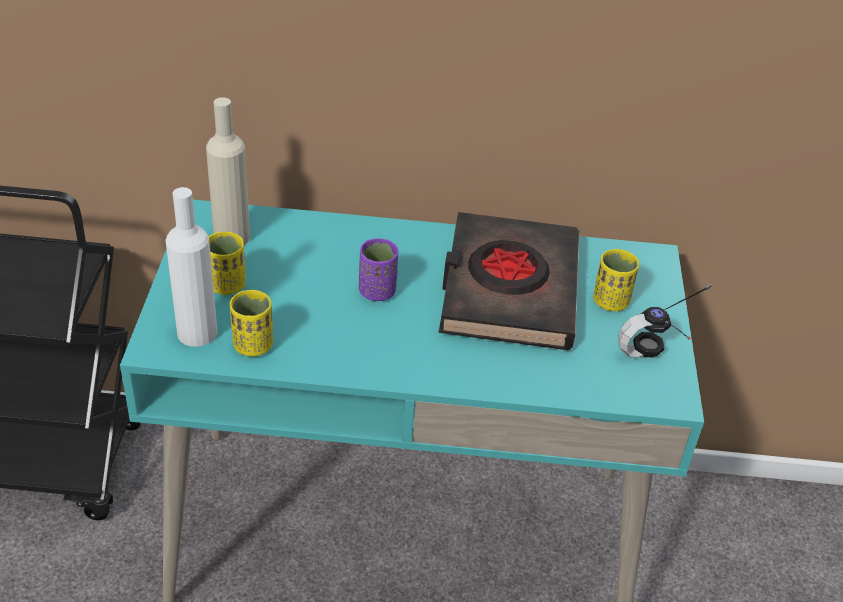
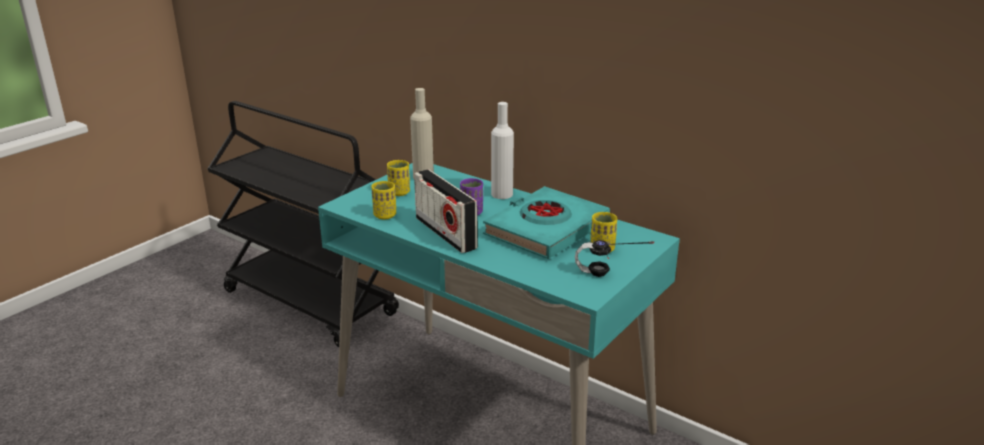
camera: 35 degrees right, 15 degrees down
white bottle [165,187,218,347] -> white bottle moved to [491,102,514,199]
black book [439,212,579,350] -> turquoise book [483,186,610,259]
none -> radio [414,169,478,253]

